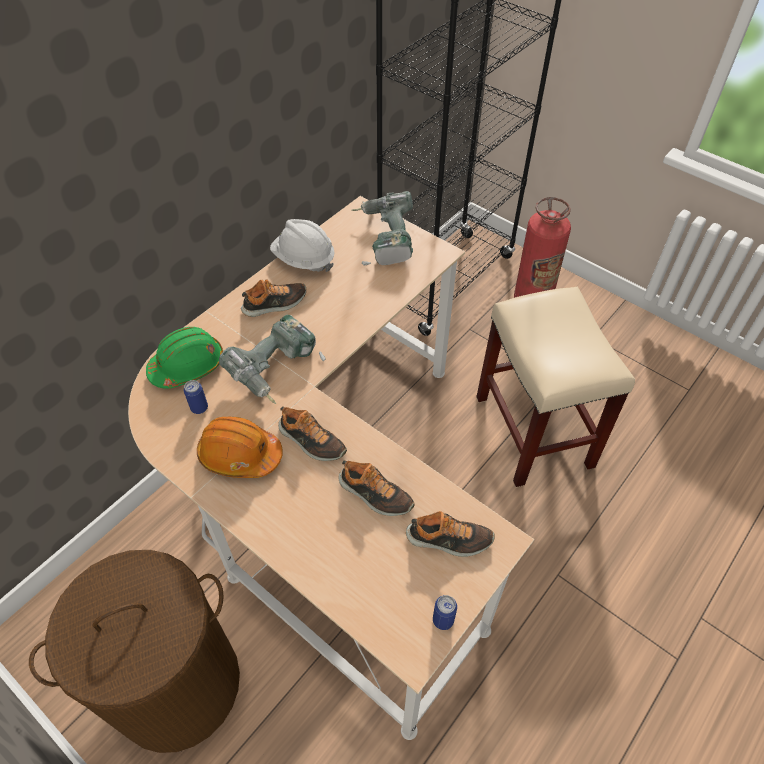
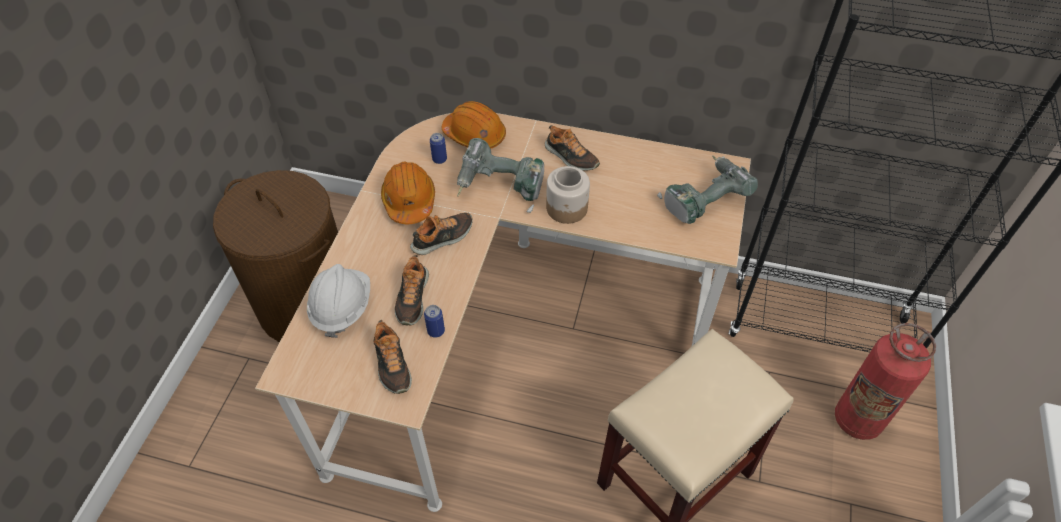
camera: 65 degrees right, 0 degrees up
green hard hat [146,327,223,389] -> orange hard hat [442,101,506,149]
white hard hat [270,219,335,272] -> white hard hat moved to [307,264,370,338]
shoe [278,407,347,461] -> shoe turned 135 degrees counterclockwise [410,213,473,255]
can [433,595,457,630] -> can moved to [424,305,445,338]
none -> jar [546,166,590,224]

